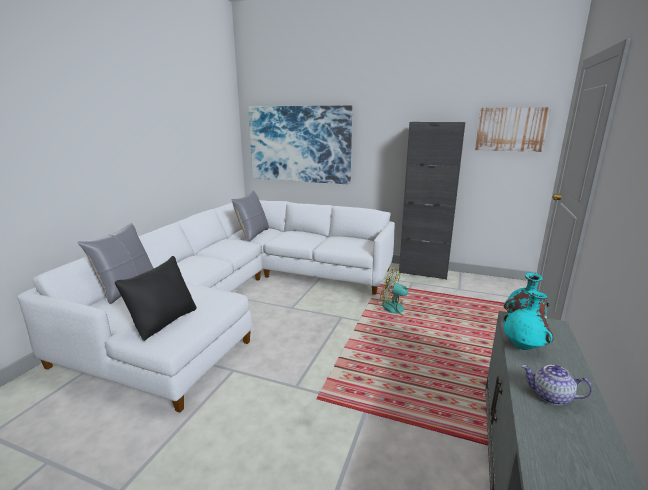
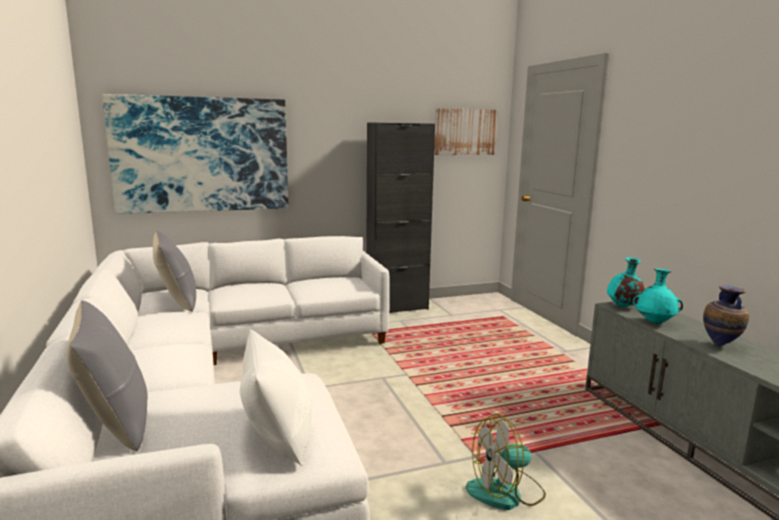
camera: 40 degrees left, 5 degrees down
black pillow [115,256,196,341] -> white pillow [240,329,312,466]
fan [380,269,418,316] -> fan moved to [466,414,546,510]
teapot [522,365,592,405] -> vase [703,285,749,346]

